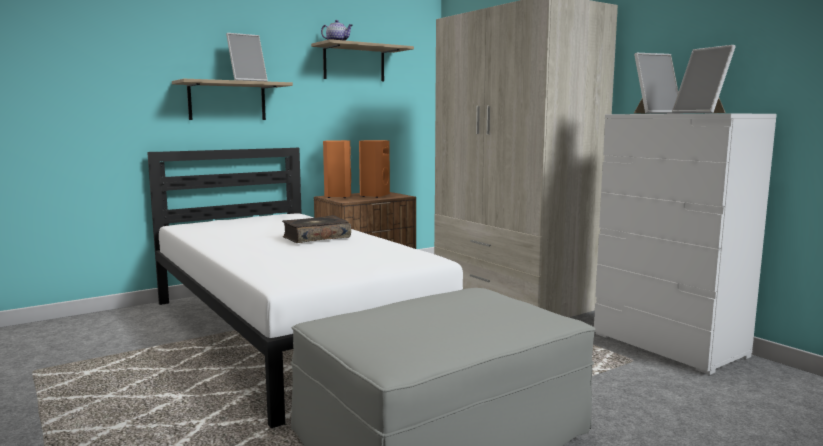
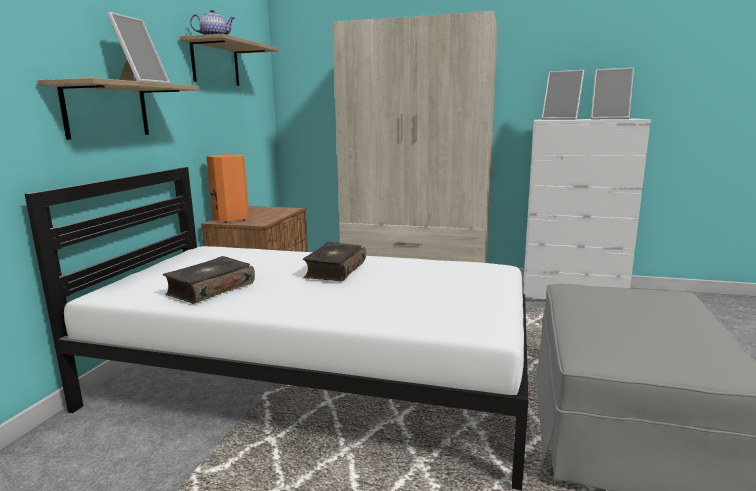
camera: 40 degrees left, 5 degrees up
orange speaker [359,140,390,198] -> none
picture frame [634,53,680,114] -> picture frame turned 90 degrees clockwise [542,70,584,120]
none -> book [163,256,255,304]

